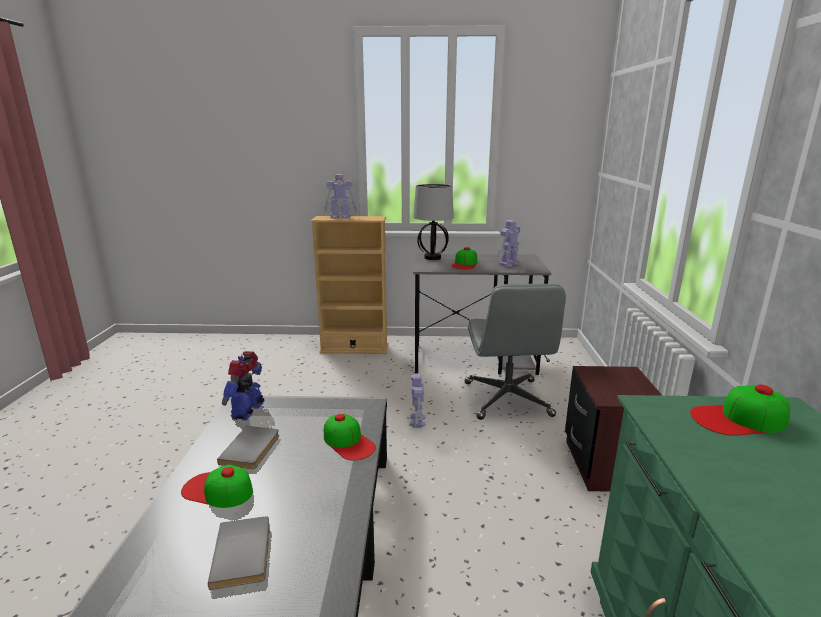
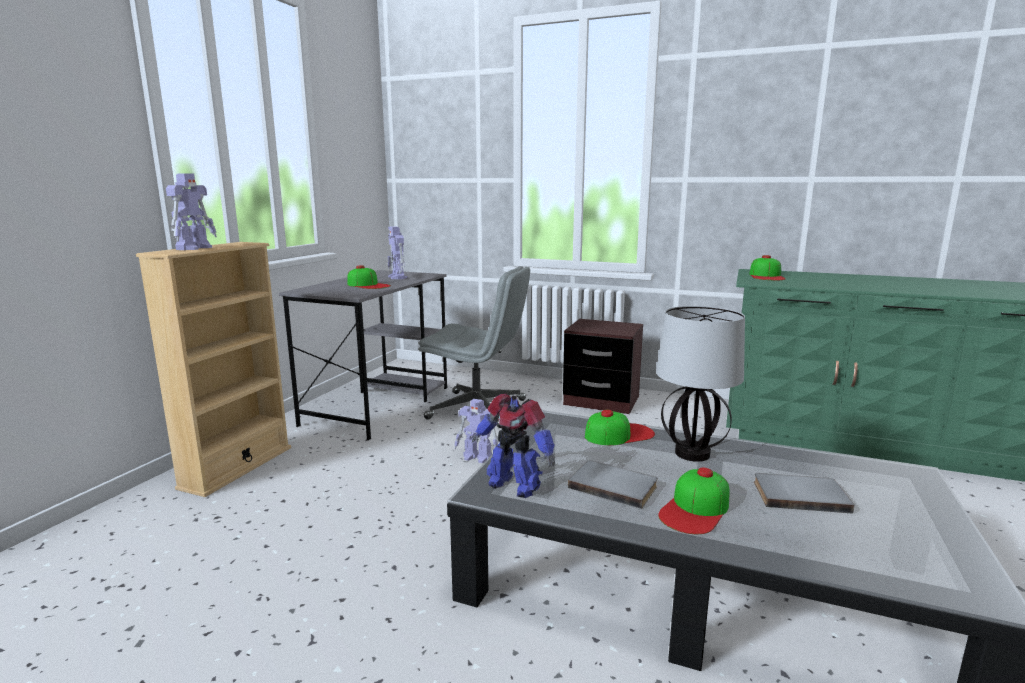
camera: 70 degrees left, 5 degrees down
table lamp [413,184,454,260] -> table lamp moved to [656,306,745,462]

